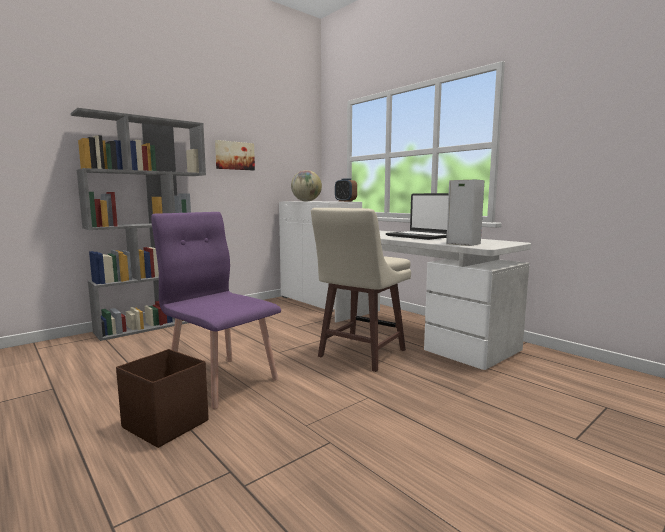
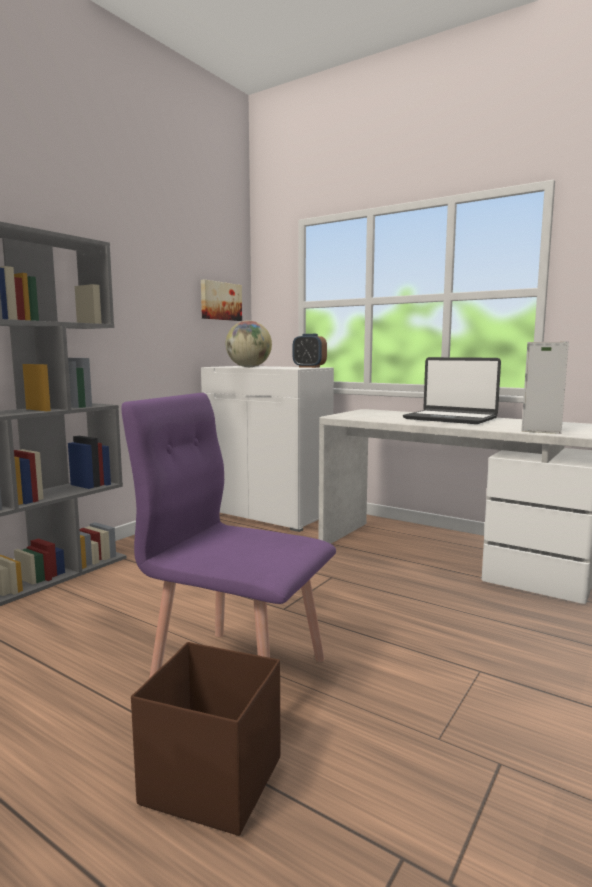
camera: 15 degrees left, 0 degrees up
picture [215,140,255,170] -> picture moved to [201,279,242,321]
beige stool [311,208,411,372] -> none

